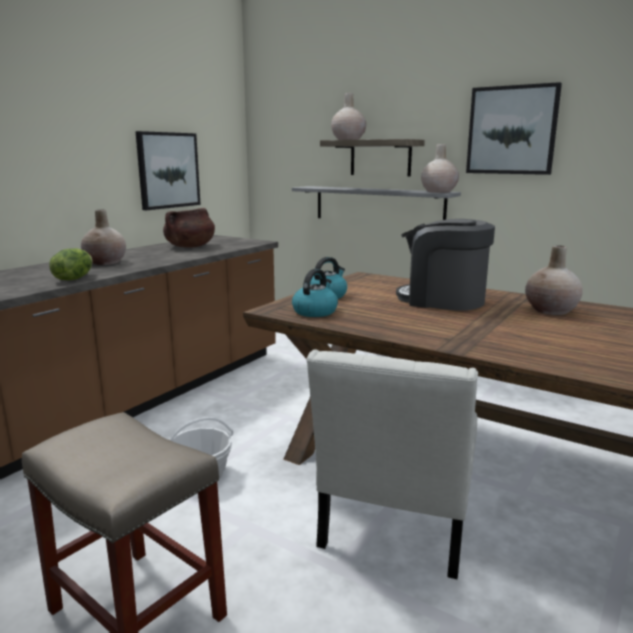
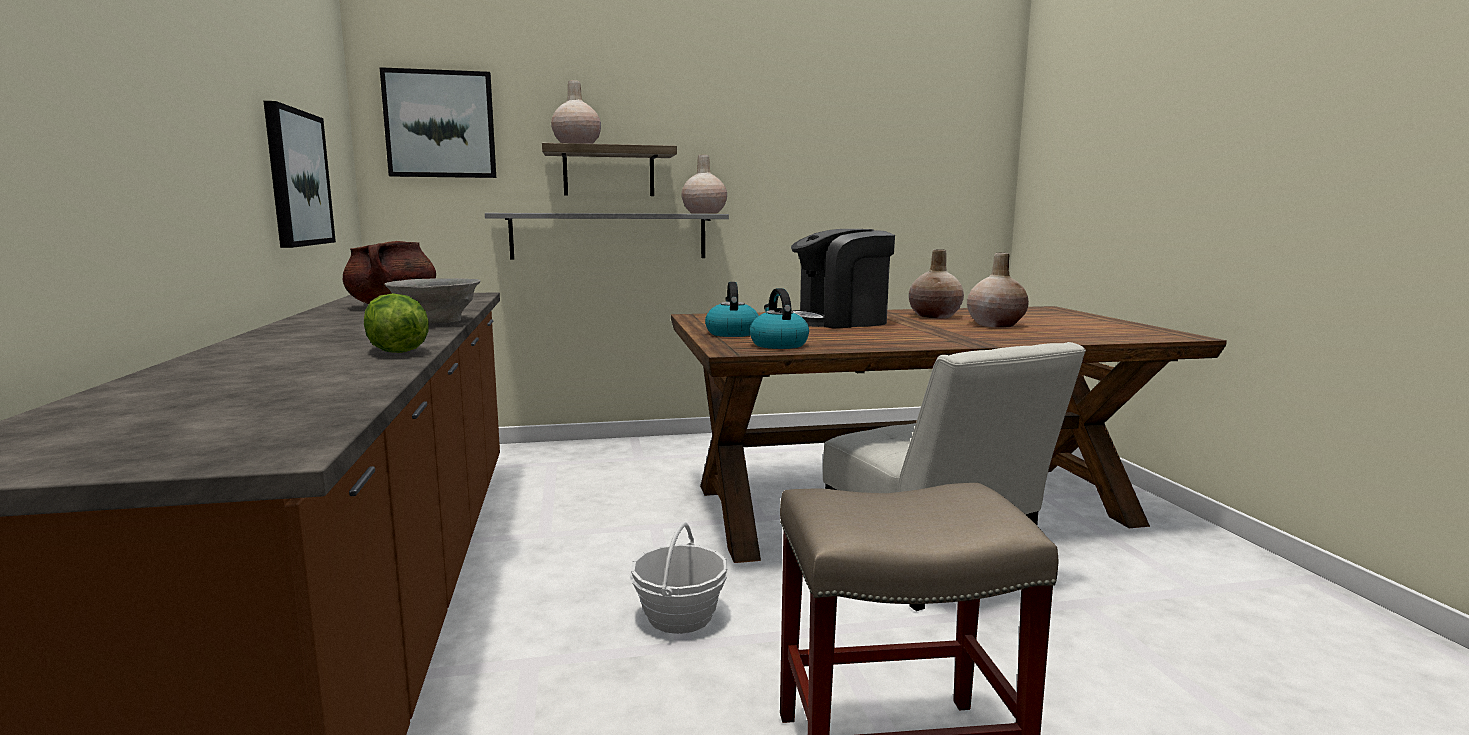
camera: 45 degrees left, 5 degrees down
beige vase [81,210,126,265] -> beige vase moved to [967,253,1029,328]
picture [466,82,562,175] -> picture moved to [379,67,496,178]
none -> grey bowl [384,278,481,323]

